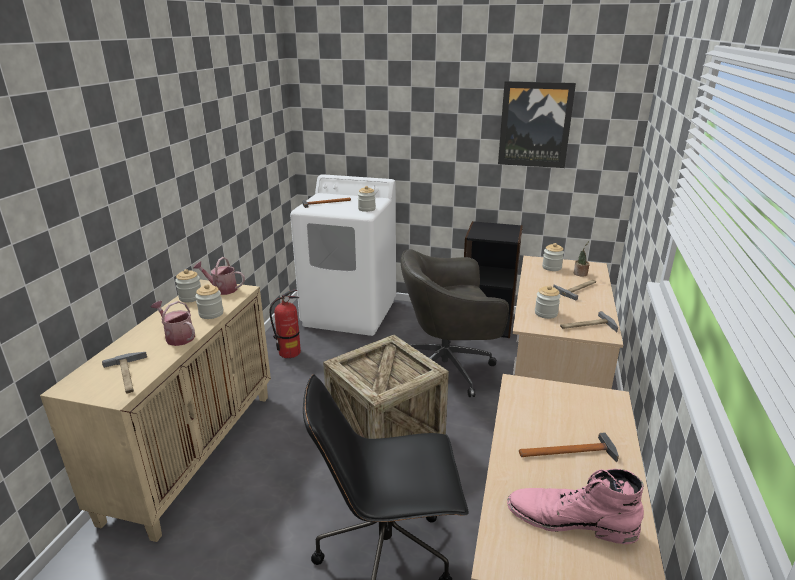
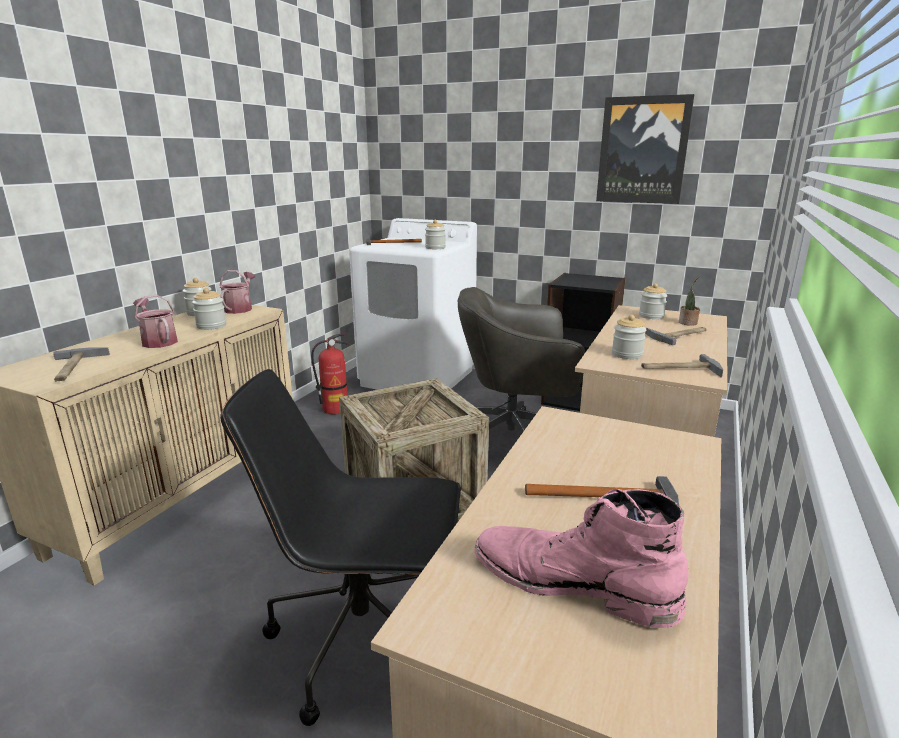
camera: 10 degrees right, 5 degrees down
watering can [193,257,245,295] -> watering can turned 75 degrees clockwise [220,270,255,314]

